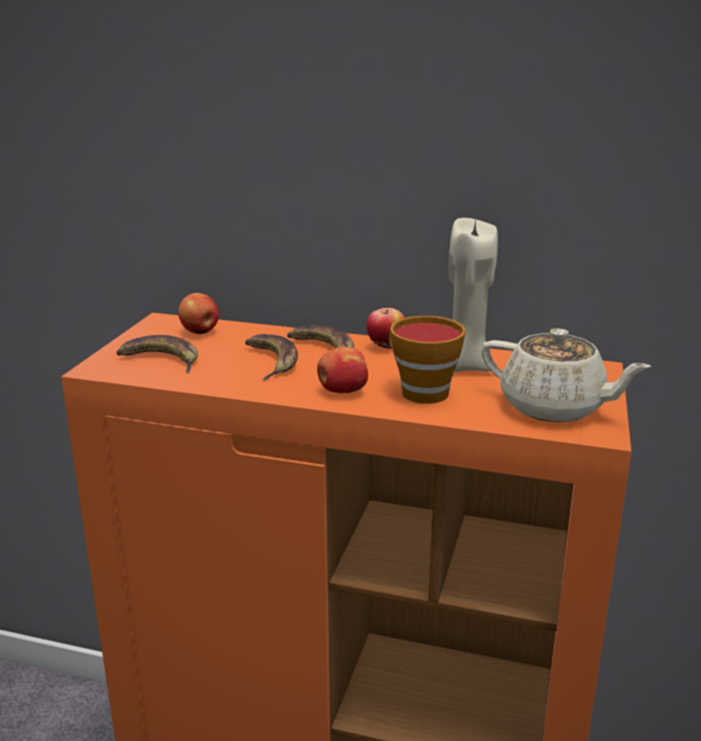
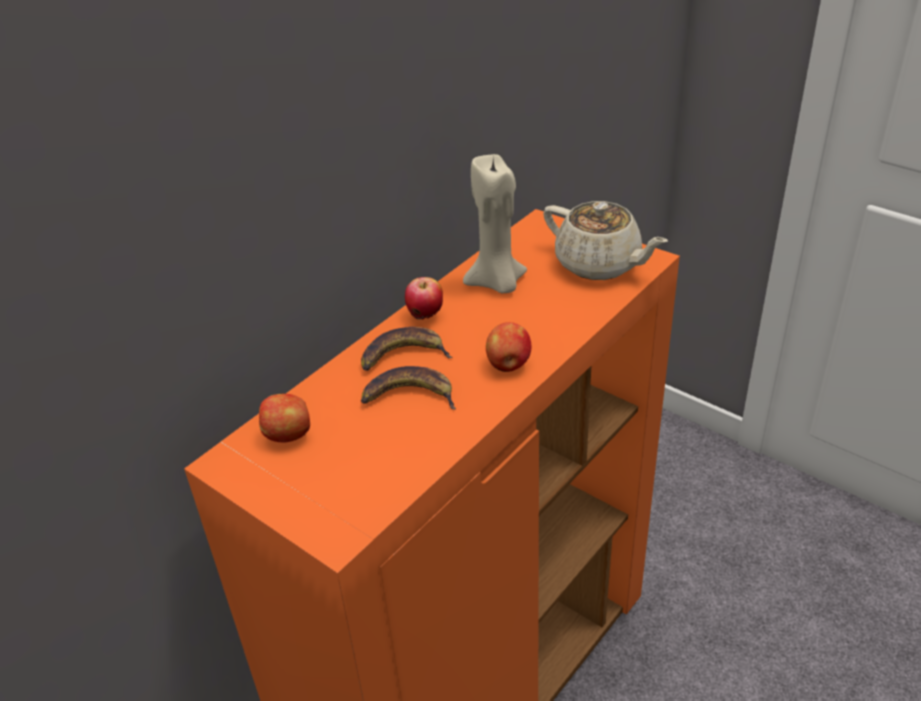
camera: 65 degrees left, 15 degrees up
banana [116,335,198,373] -> none
cup [389,316,466,404] -> none
beige teapot [481,328,652,422] -> beige teapot turned 75 degrees clockwise [543,201,668,280]

